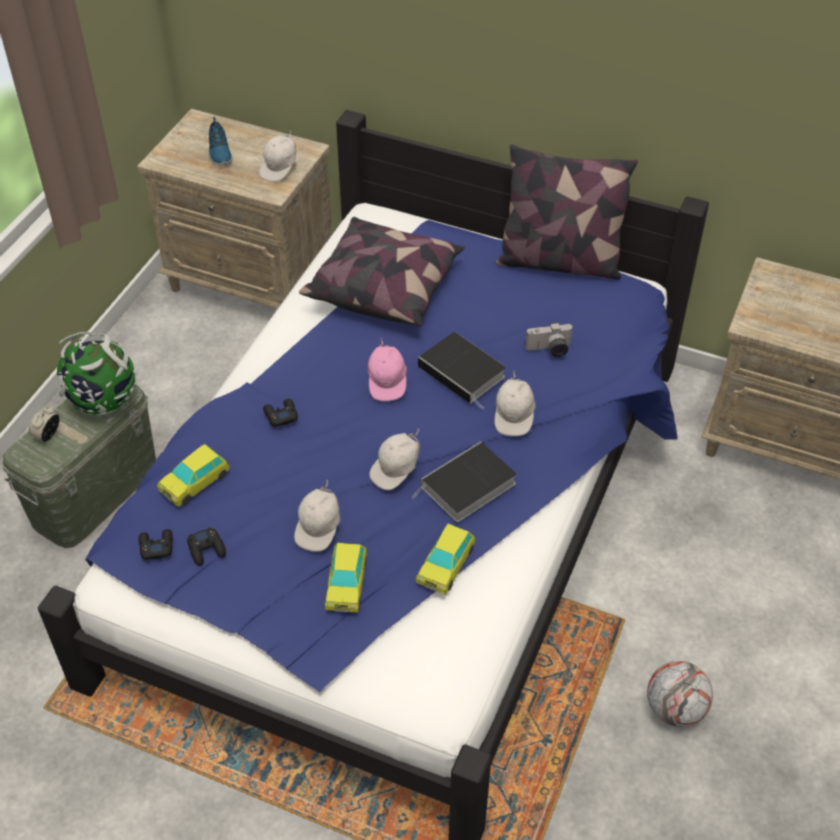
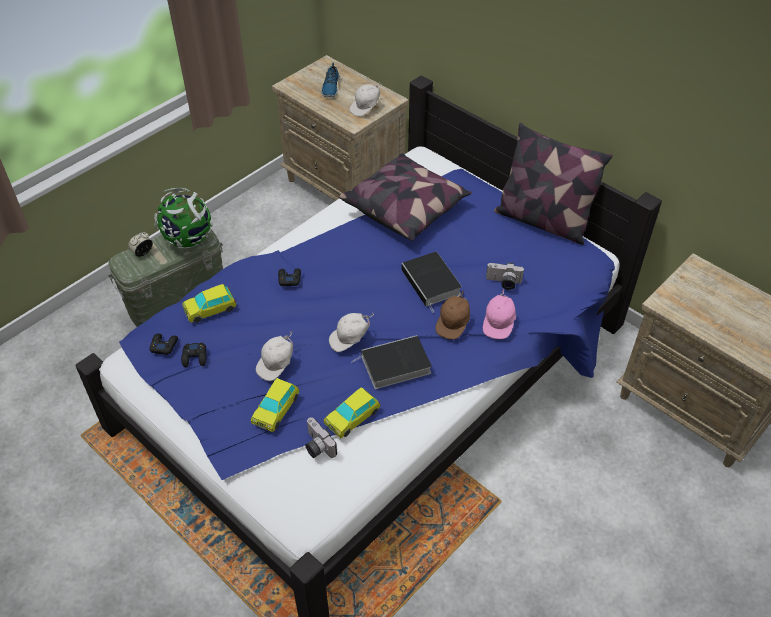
camera: 20 degrees right, 0 degrees up
pink cap [368,338,407,401] -> pink cap moved to [483,289,516,339]
white cap [494,371,536,436] -> brown cap [435,290,470,340]
football [647,661,713,727] -> none
none -> camera [305,417,337,458]

